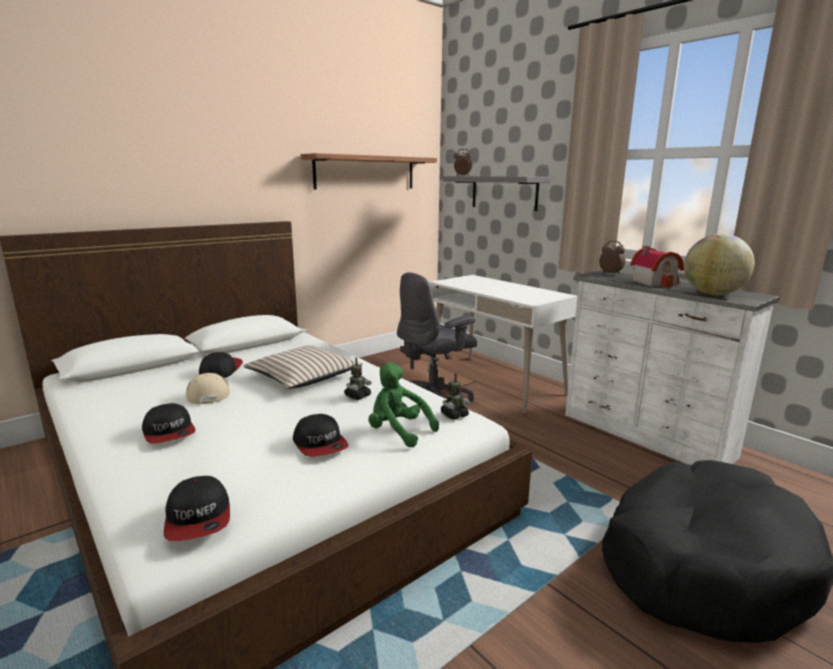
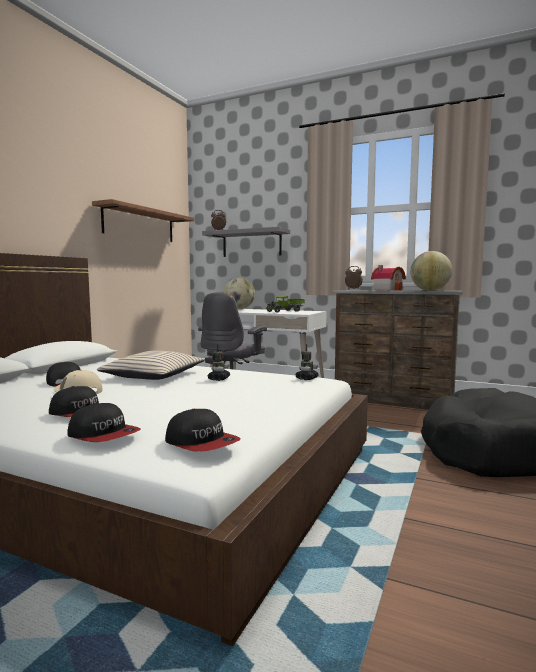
camera: 25 degrees left, 10 degrees down
cap [293,414,349,457] -> cap moved to [67,403,141,442]
green plush toy [368,363,439,447] -> none
white dresser [565,270,780,465] -> brown dresser [333,290,463,410]
none -> globe [224,278,255,309]
none -> toy truck [267,296,305,313]

